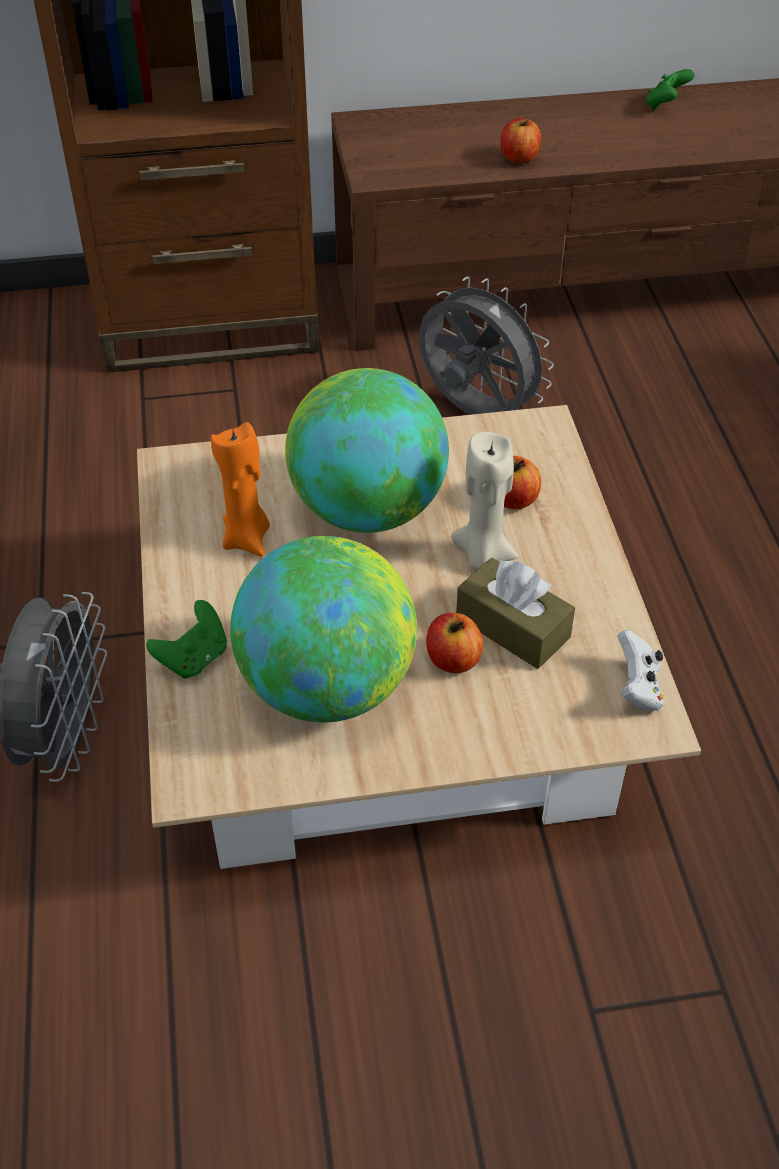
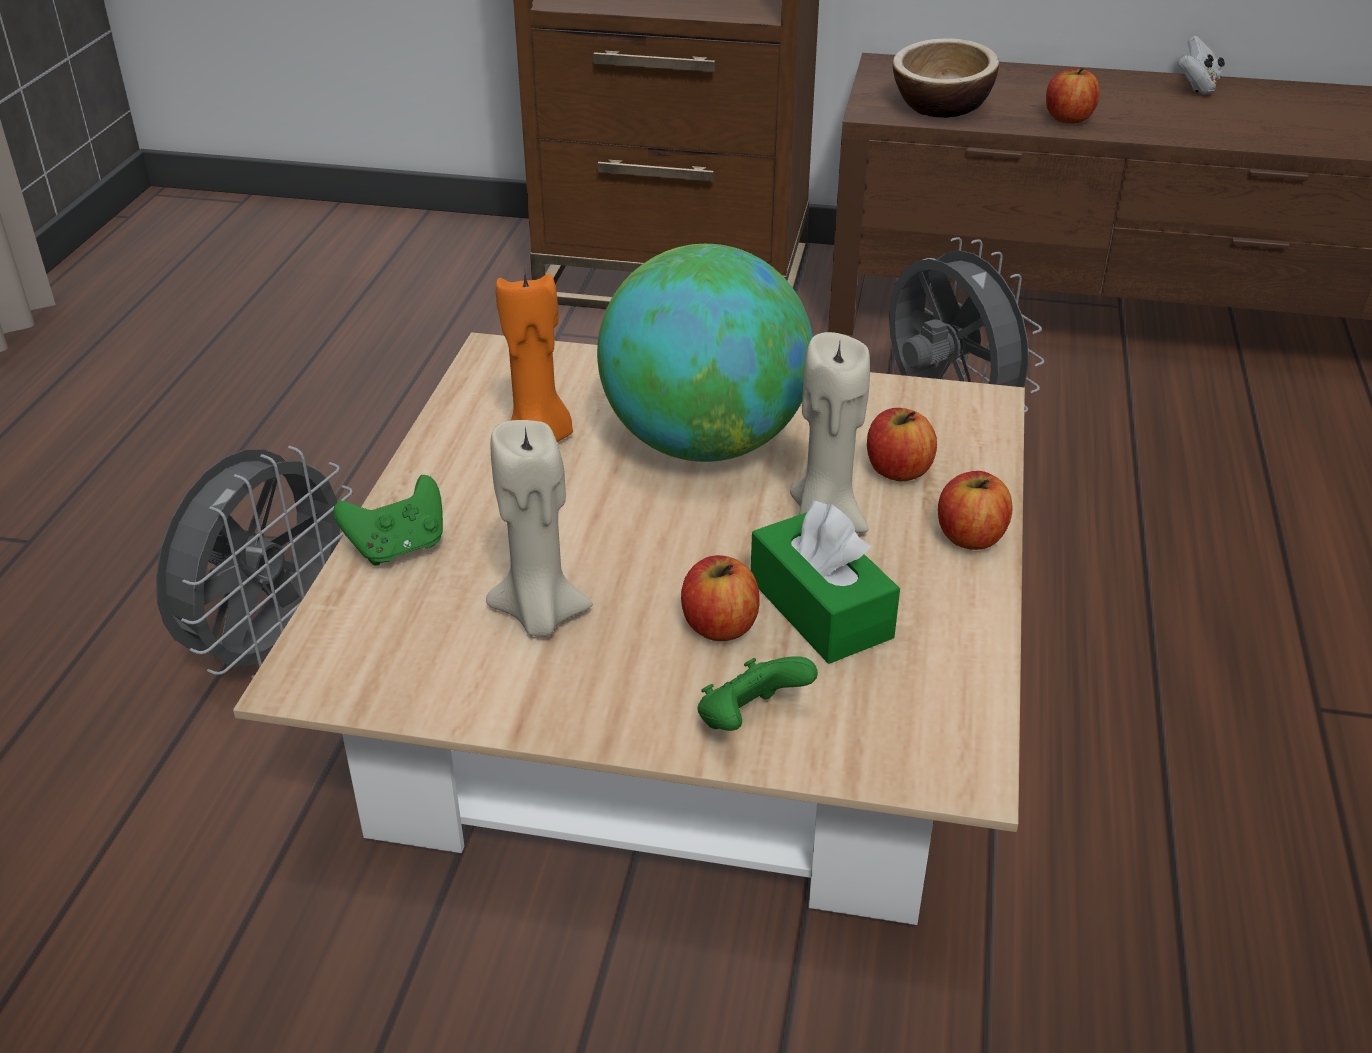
camera: 20 degrees right, 10 degrees down
globe [230,536,417,722] -> beige candle [486,420,593,637]
brown tissue box [456,558,575,669] -> green tissue box [751,500,900,664]
white game controller [617,630,664,711] -> white game controller moved to [1178,36,1225,94]
green game controller [646,69,694,110] -> green game controller moved to [698,656,818,731]
none -> bowl [893,38,999,118]
none -> apple [938,471,1012,550]

